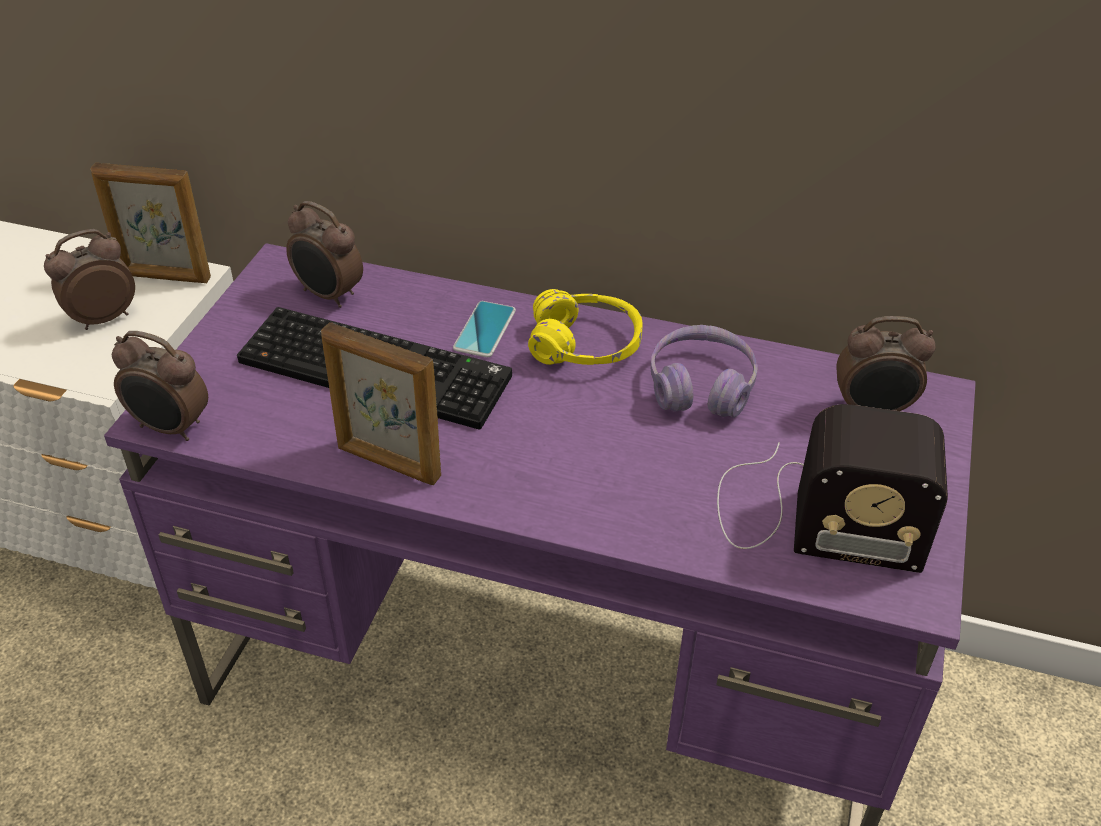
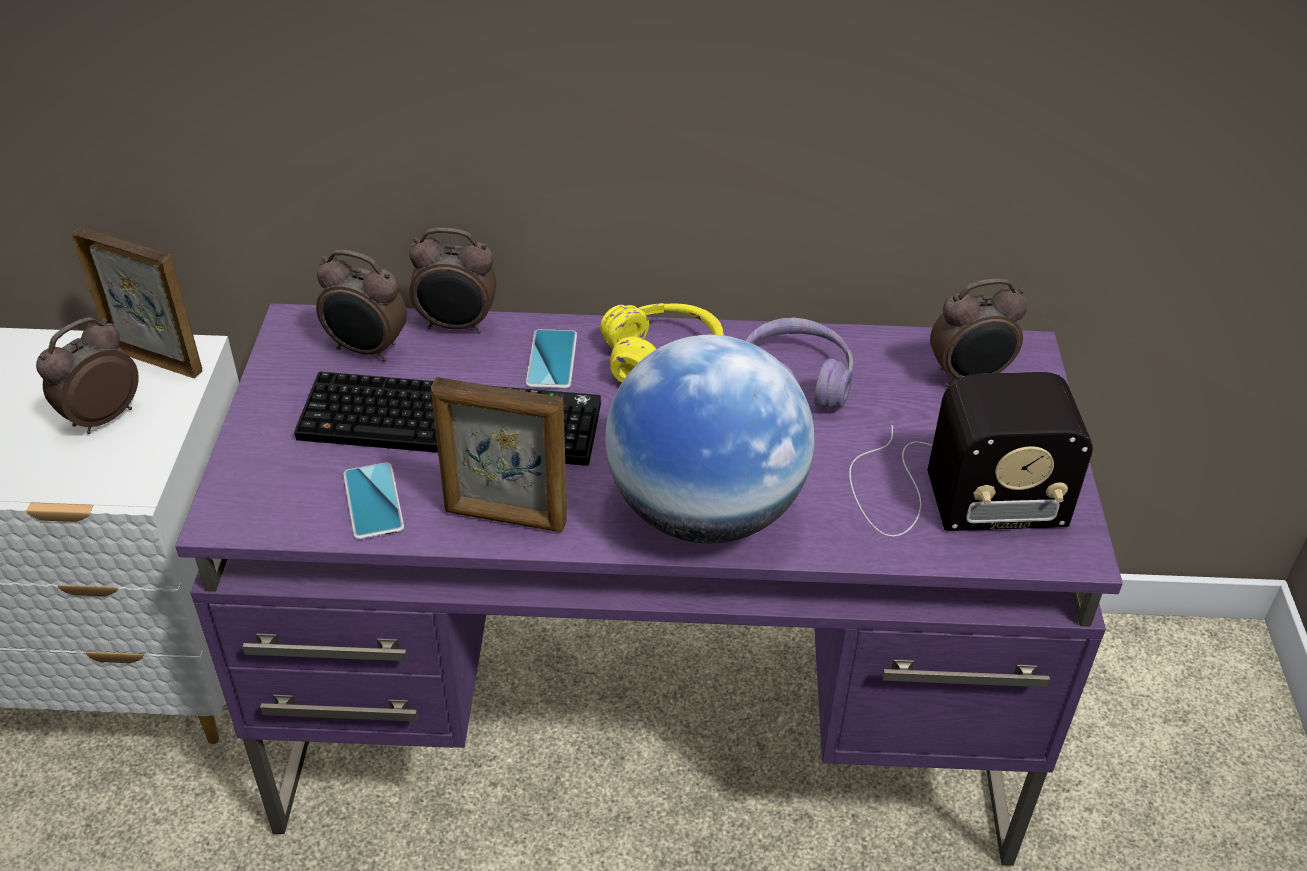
camera: 15 degrees left, 0 degrees up
picture frame [90,162,211,283] -> picture frame turned 150 degrees counterclockwise [71,228,202,379]
alarm clock [112,331,208,441] -> alarm clock moved to [409,228,496,333]
none -> phone [343,463,404,539]
none -> globe [605,335,815,544]

